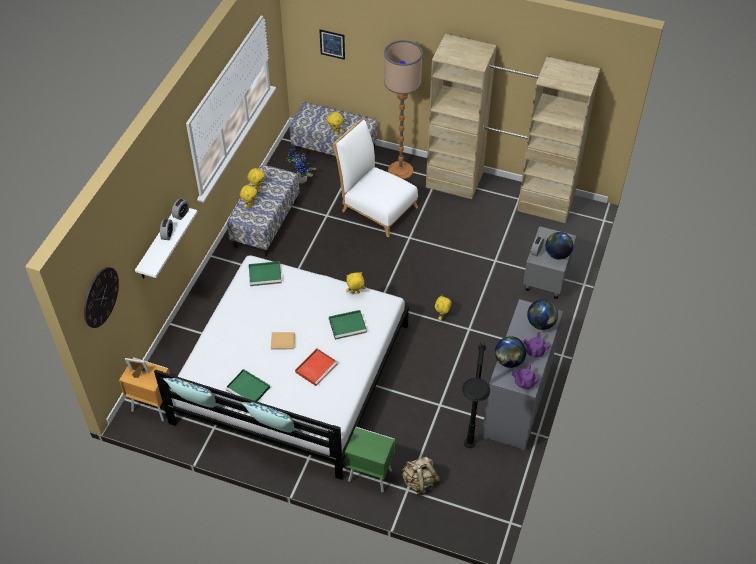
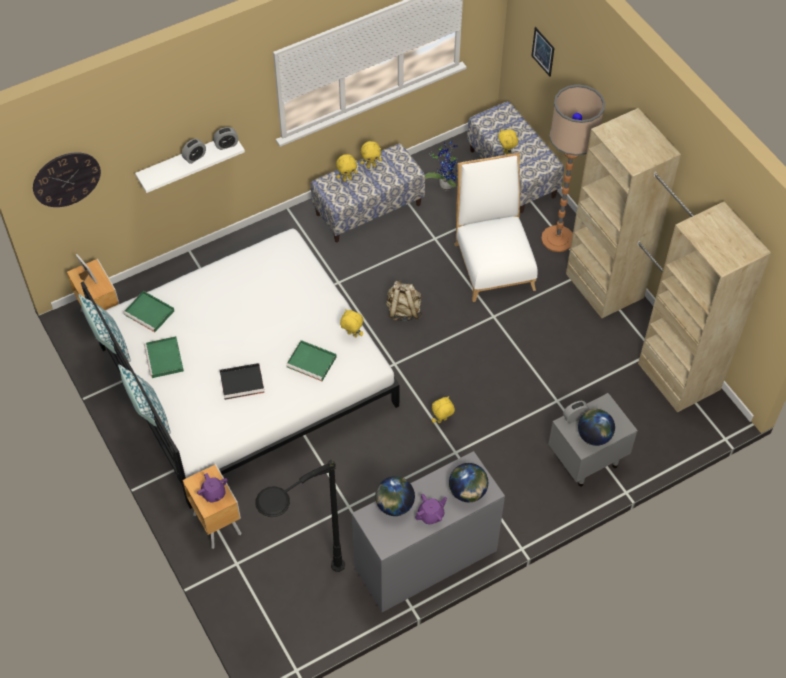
camera: 40 degrees right, 5 degrees up
green tray [249,261,282,286] -> green tray moved to [123,291,174,332]
beige book [271,332,295,350] -> none
red tray [295,348,338,386] -> black tray [220,363,265,400]
green nightstand [345,427,395,493] -> brown nightstand [183,464,241,549]
beige backpack [402,457,440,495] -> beige backpack moved to [386,280,422,321]
purple teapot [511,364,541,389] -> purple teapot moved to [197,473,228,502]

